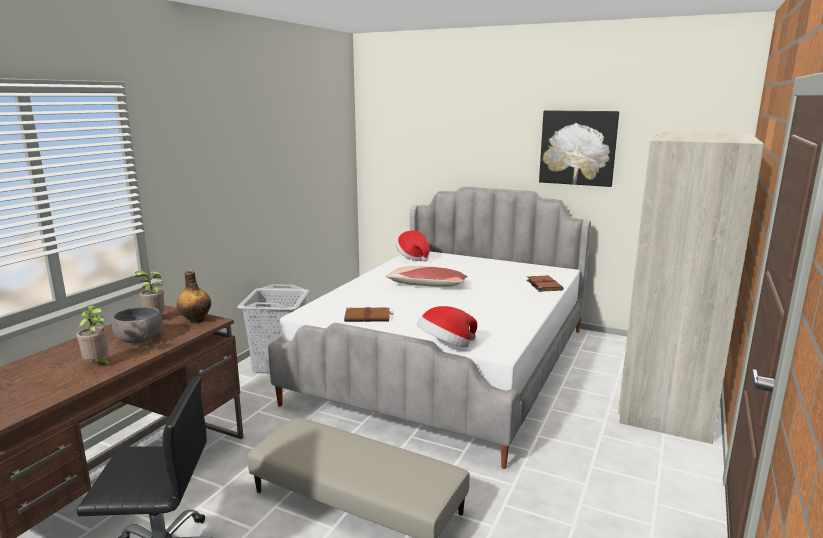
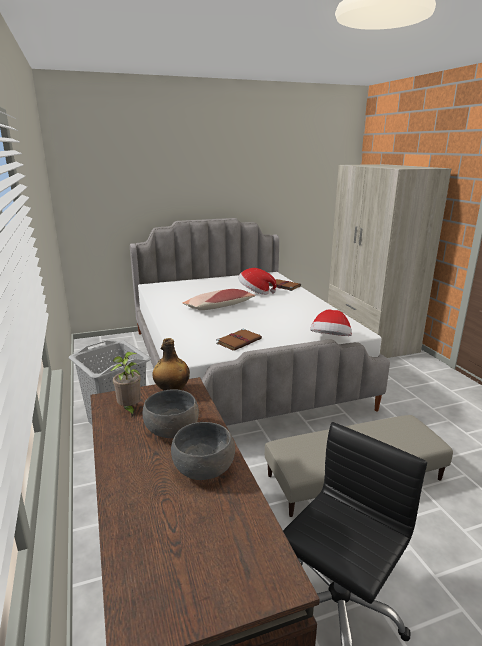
camera: 45 degrees left, 5 degrees up
potted plant [76,306,110,366] -> grey bowl [171,422,235,480]
hat [396,231,430,262] -> hat moved to [238,268,276,295]
picture [539,110,619,187] -> none

